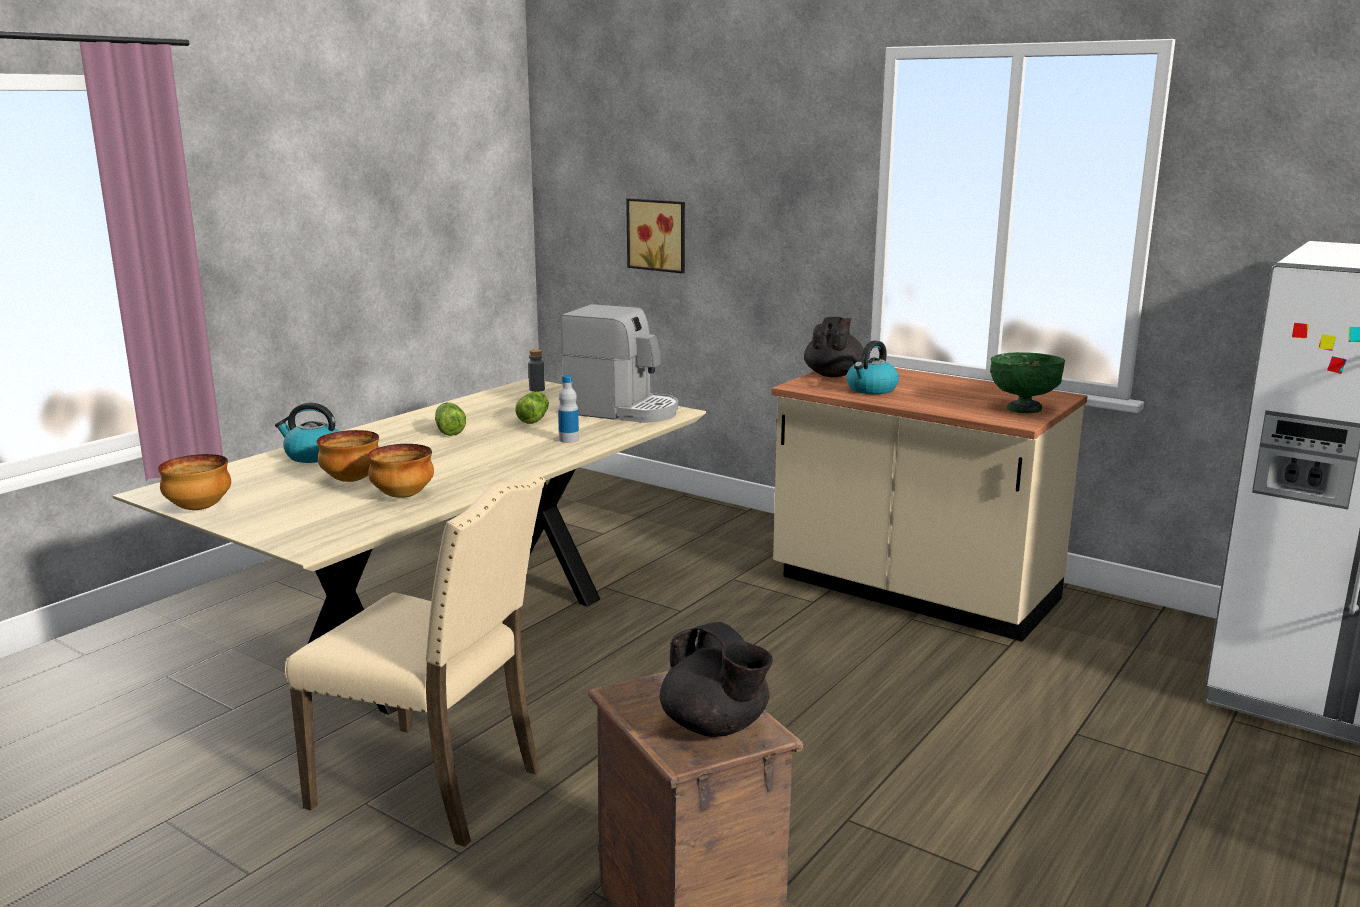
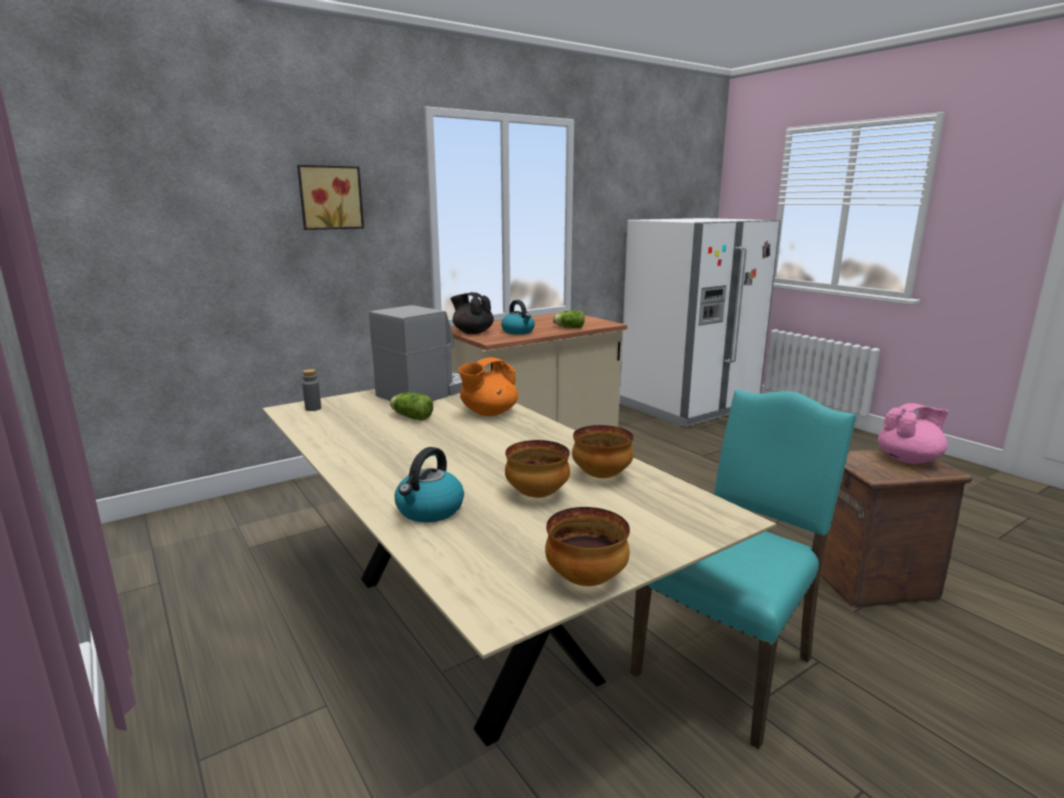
camera: 70 degrees left, 0 degrees up
beige chair [285,473,546,847] -> turquoise chair [631,389,856,749]
lettuce [435,402,466,436] -> lettuce moved to [553,310,585,328]
bottle [558,375,579,443] -> orange teapot [458,357,518,416]
picture [626,199,685,273] -> picture moved to [297,165,364,230]
black teapot [660,622,773,737] -> pink teapot [878,403,949,464]
green bowl [990,352,1065,413] -> none

